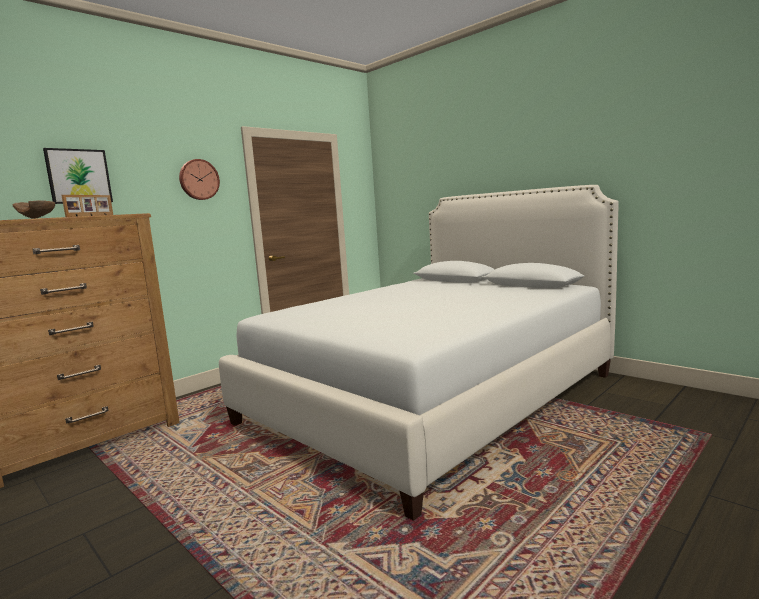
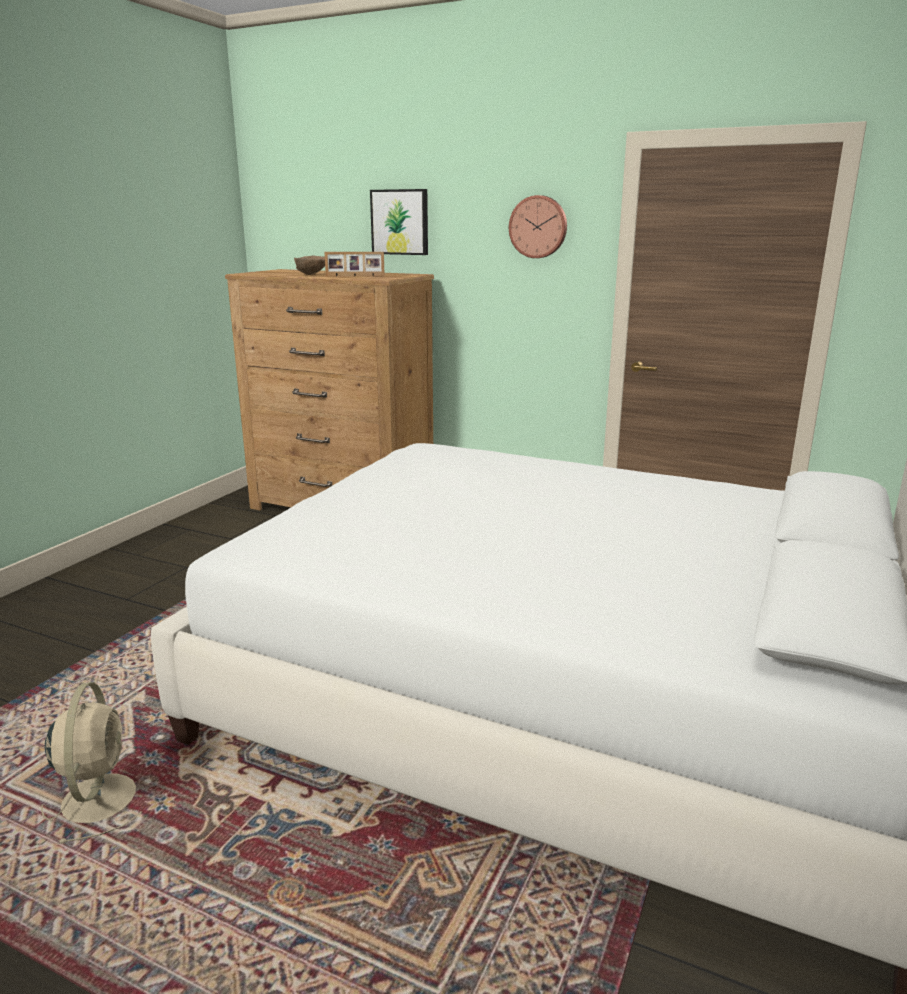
camera: 70 degrees right, 10 degrees up
none -> beige fan [41,682,142,844]

